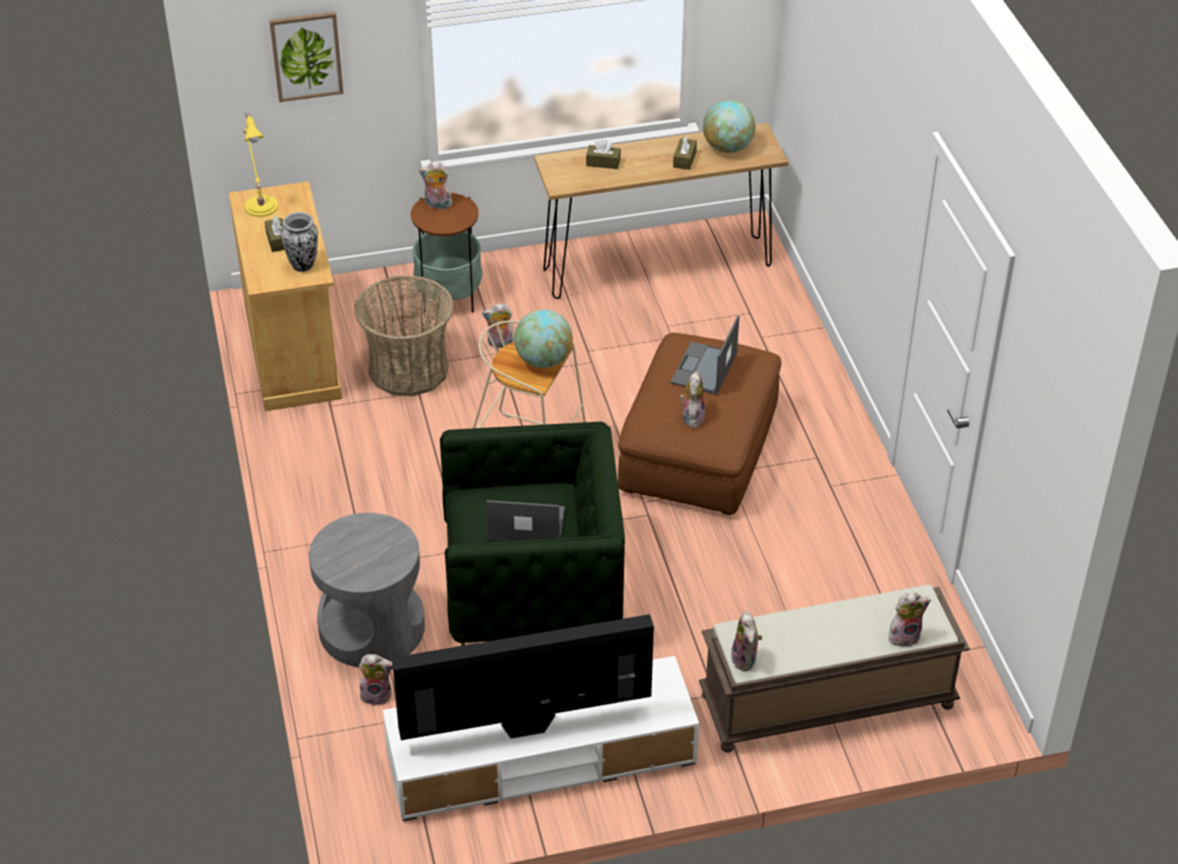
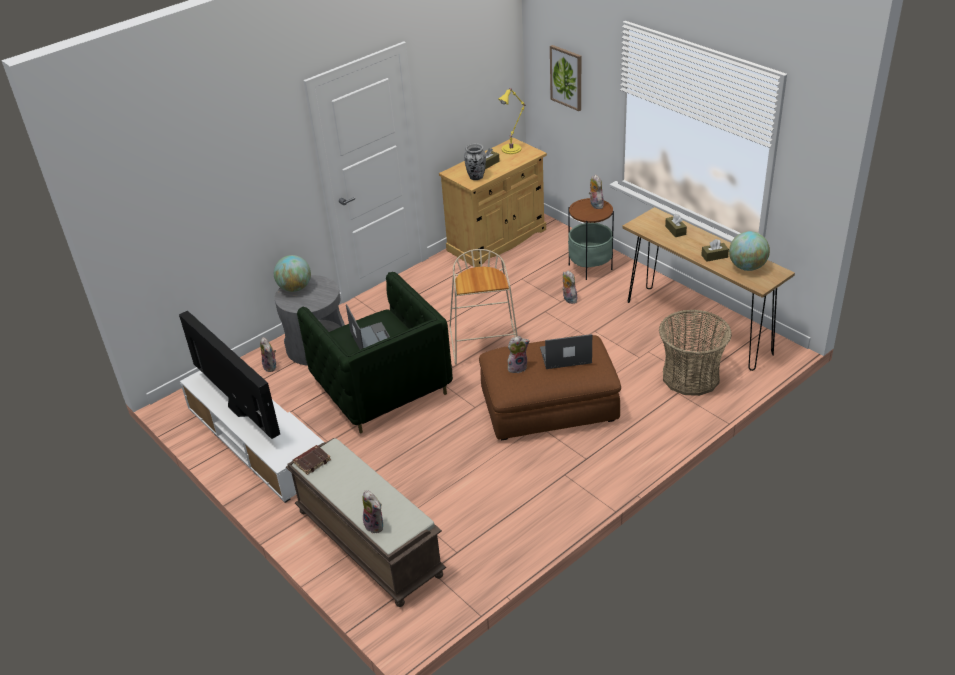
camera: 65 degrees right, 5 degrees down
basket [354,275,454,396] -> basket moved to [659,309,732,396]
globe [514,309,573,368] -> globe moved to [274,255,311,292]
plush toy [731,611,762,671] -> brown book [293,445,331,475]

